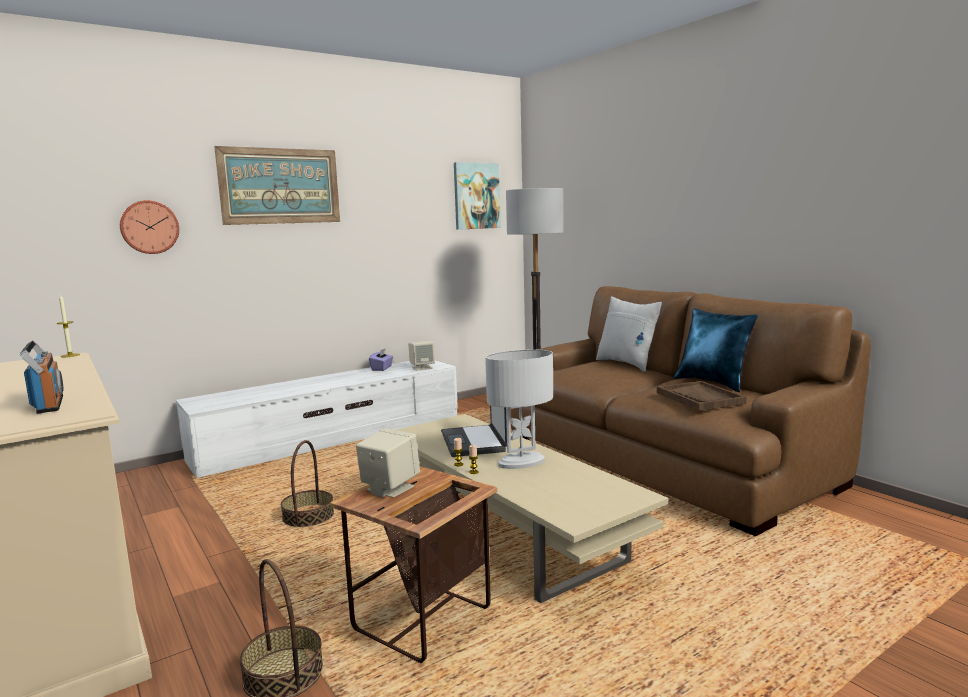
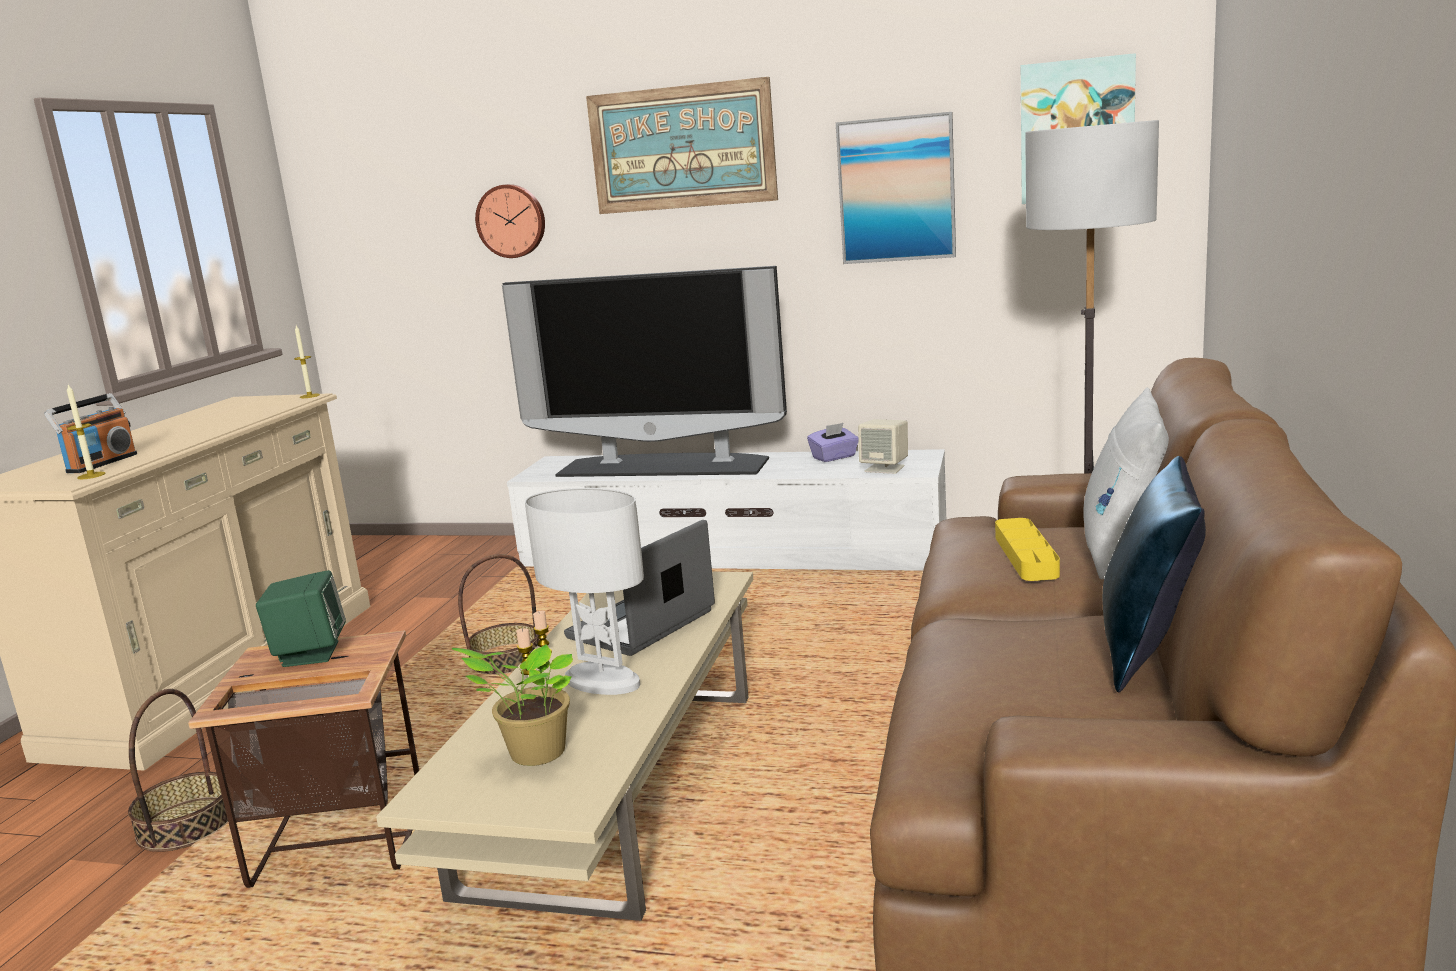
camera: 50 degrees right, 5 degrees up
beige speaker [356,428,420,497] -> green speaker [256,570,346,667]
brown tray [657,381,747,411] -> none
none -> candle [67,385,106,479]
none -> potted plant [451,644,573,766]
none -> television [502,266,787,477]
none -> picture [836,112,956,264]
none -> yellow tray [995,518,1060,581]

